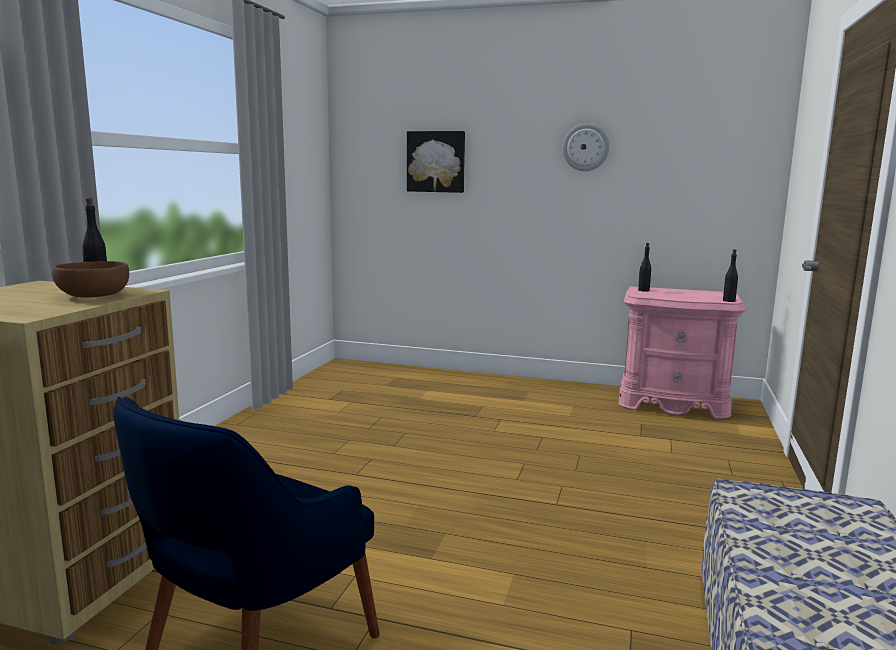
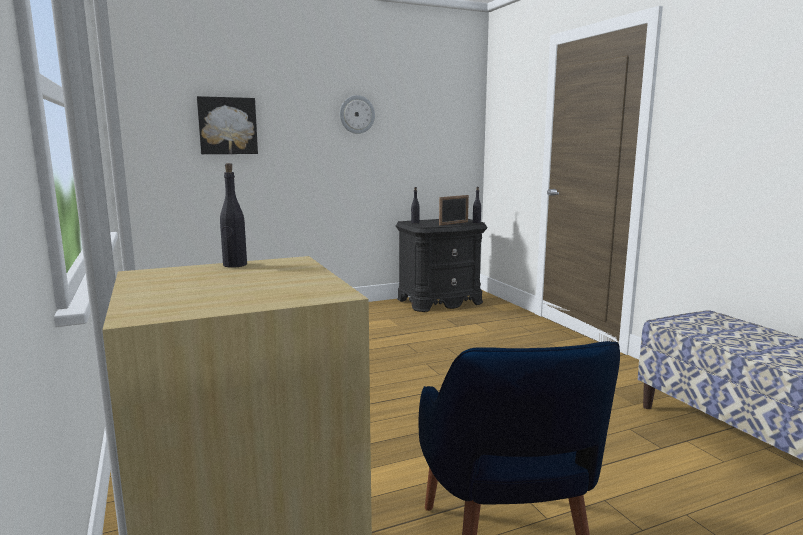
camera: 40 degrees left, 0 degrees up
brown bowl [52,261,129,297] -> none
pink nightstand [619,286,746,419] -> black nightstand [396,219,488,312]
none -> picture frame [439,195,469,225]

